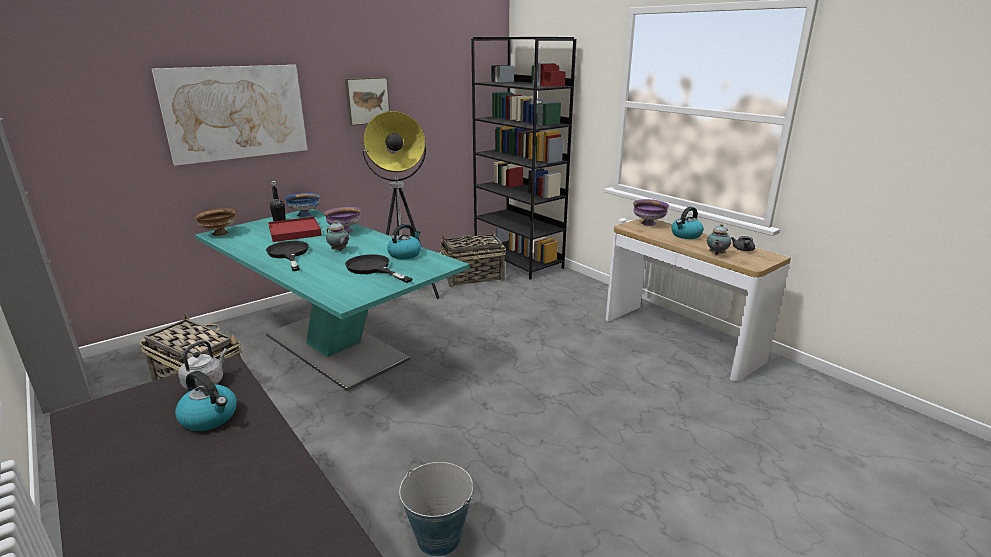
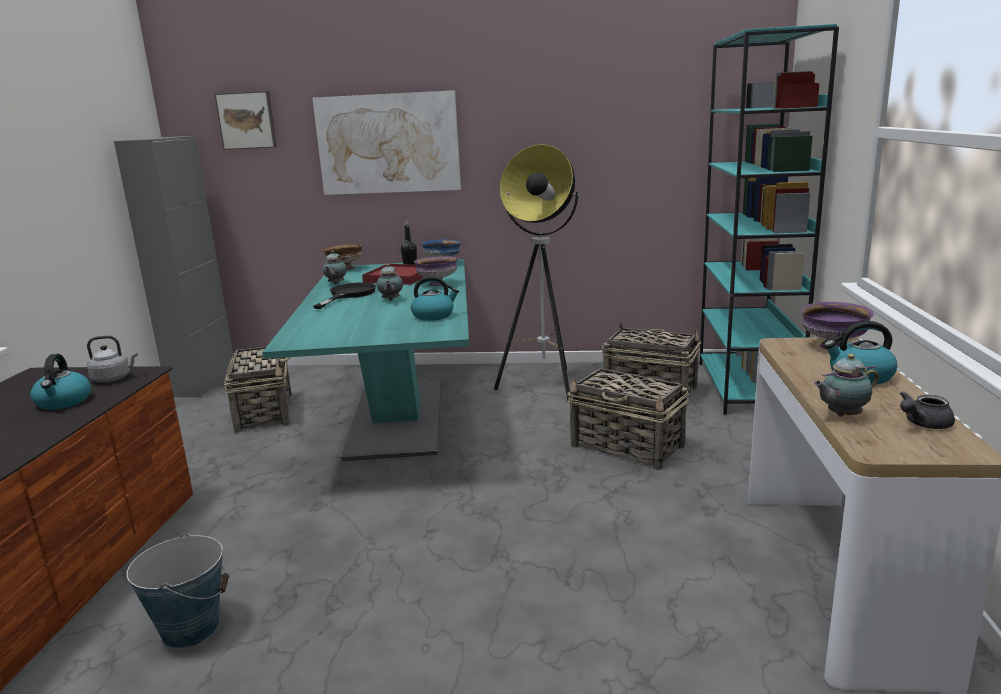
camera: 45 degrees right, 5 degrees down
picture [345,77,390,126] -> picture moved to [215,91,277,150]
black frying pan [345,254,413,283] -> none
black bookcase [471,37,576,280] -> turquoise bookcase [699,24,839,415]
none -> teapot [323,251,347,284]
none -> basket [567,368,689,470]

